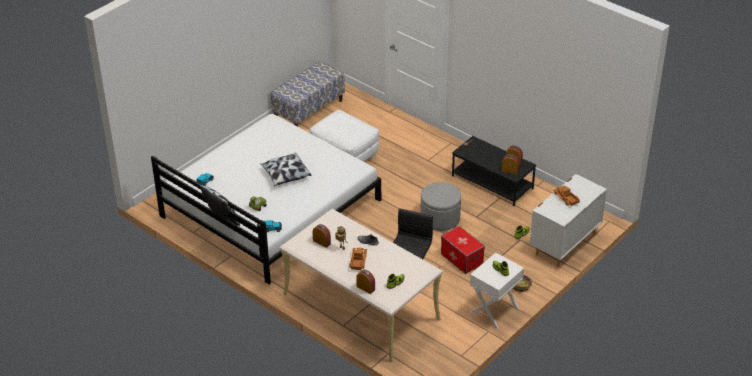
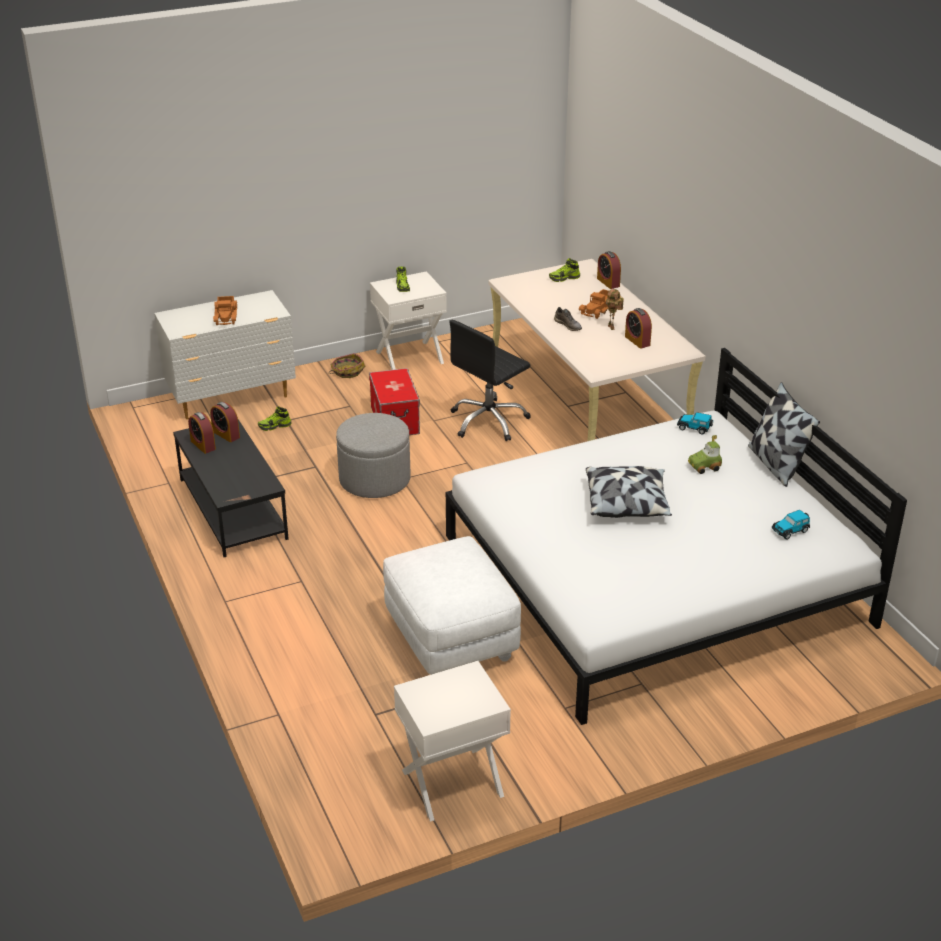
camera: 155 degrees left, 5 degrees down
bench [270,62,345,127] -> white nightstand [394,661,511,822]

